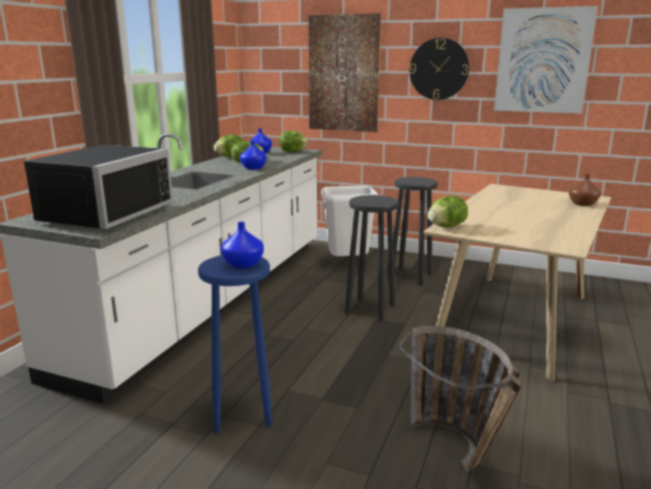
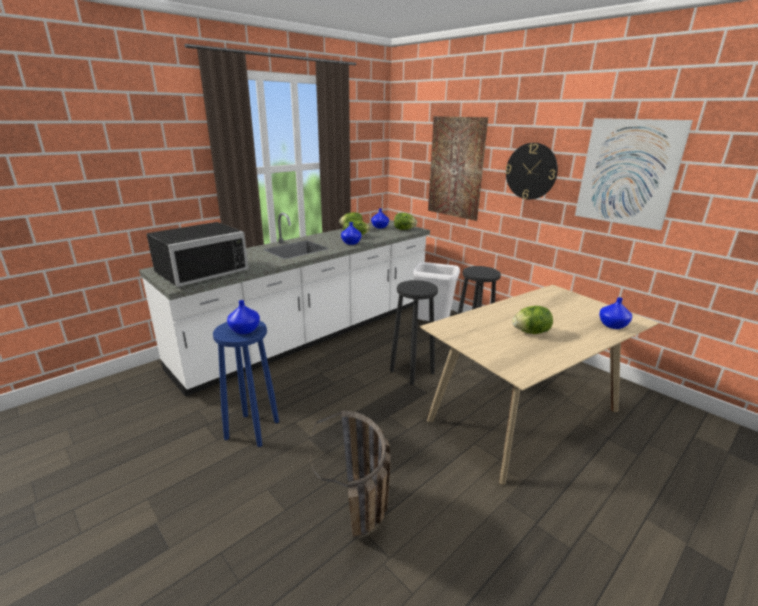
camera: 25 degrees right, 5 degrees up
lettuce [428,196,468,227] -> lettuce moved to [512,306,553,334]
brown vase [569,174,601,206] -> blue vase [599,297,632,329]

